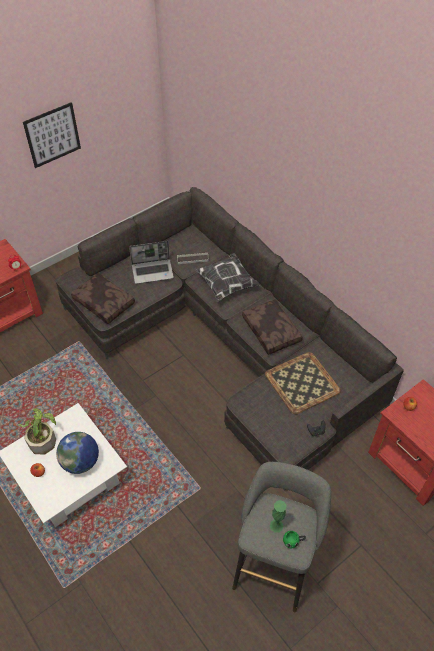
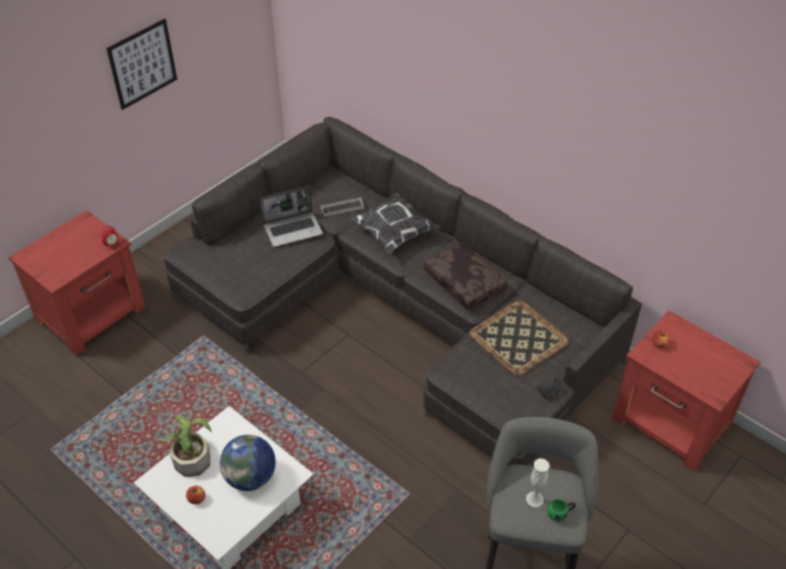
camera: 10 degrees left, 5 degrees down
brown pillow [71,273,135,324] -> none
green vase [270,500,286,533] -> white vase [526,458,550,507]

